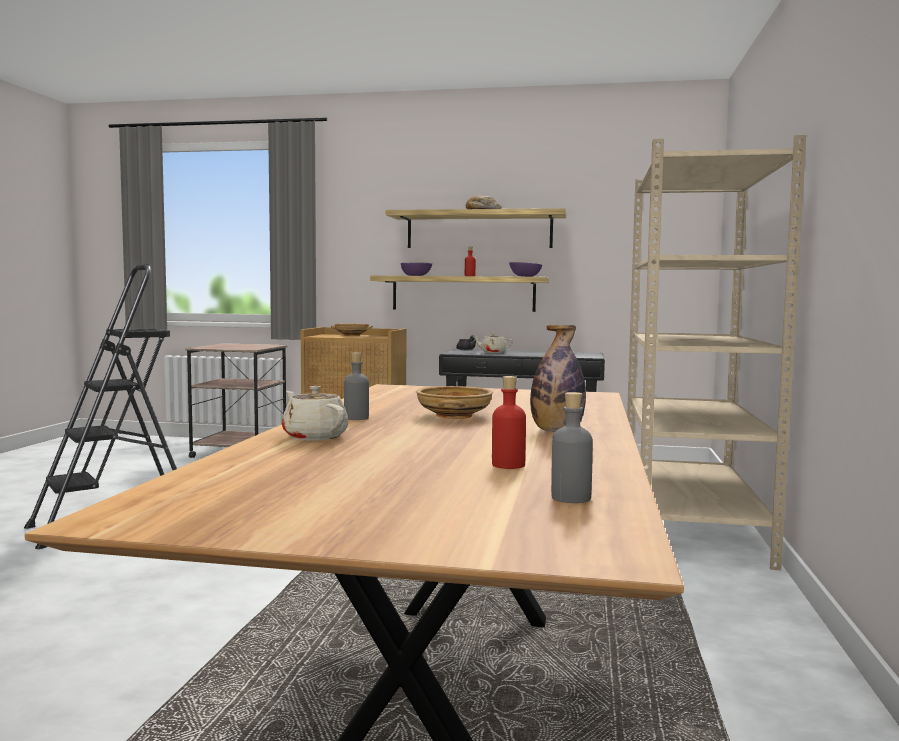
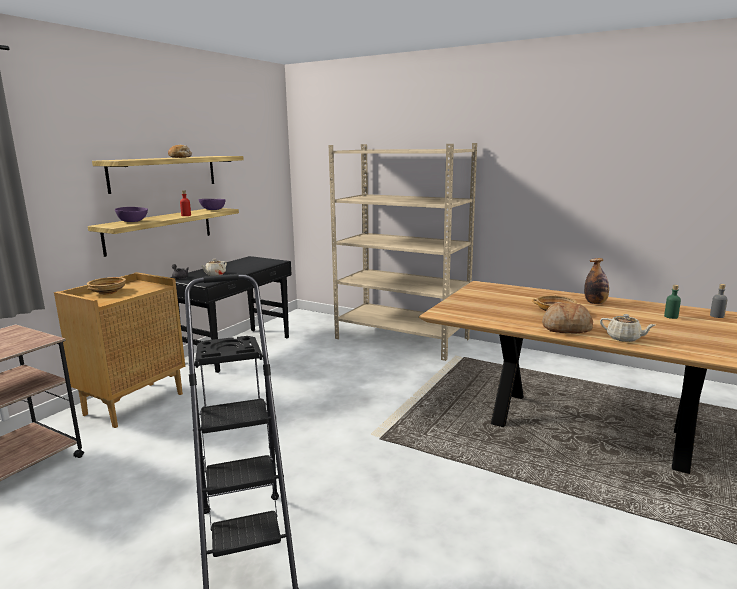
camera: 70 degrees left, 10 degrees up
beige teapot [282,386,348,441] -> beige teapot turned 120 degrees counterclockwise [600,314,655,342]
grey bottle [344,353,369,420] -> bread [542,302,593,334]
red bottle [492,376,526,469] -> green bottle [664,285,681,319]

